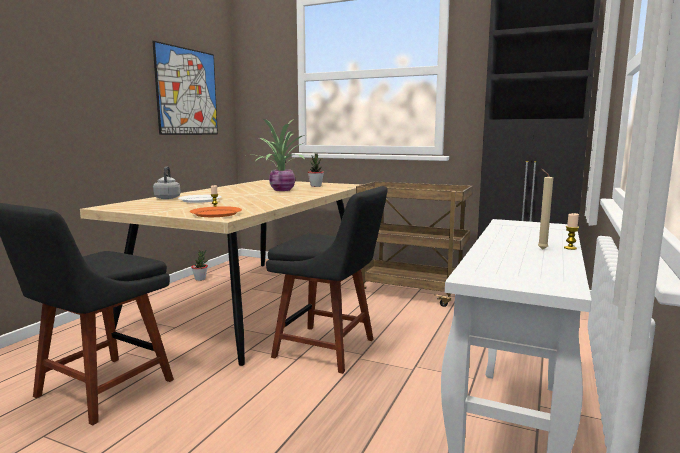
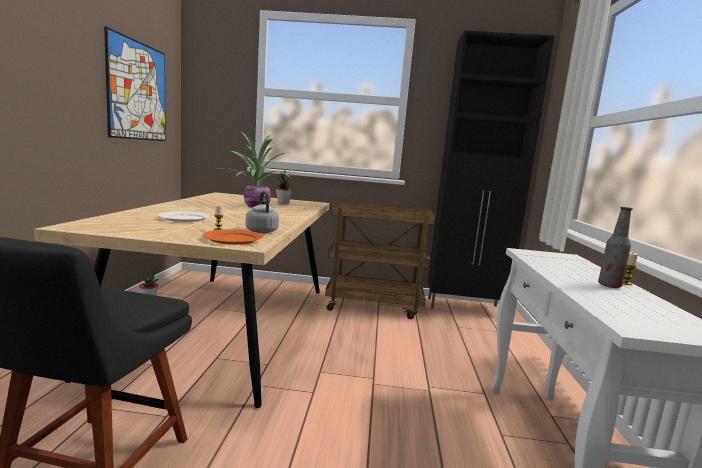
camera: 20 degrees left, 0 degrees up
grey kettle [153,166,181,199] -> grey kettle moved to [246,191,279,233]
black chair [266,186,388,374] -> none
beige candle [538,169,553,250] -> bottle [598,207,633,288]

